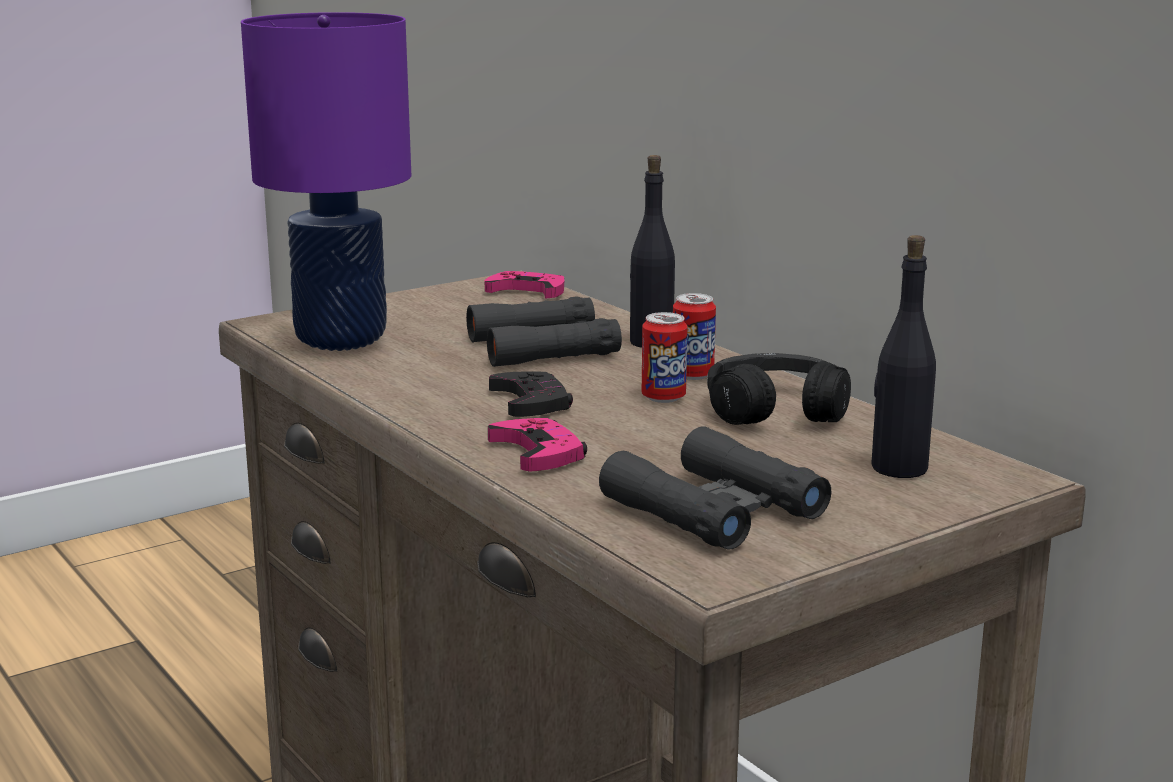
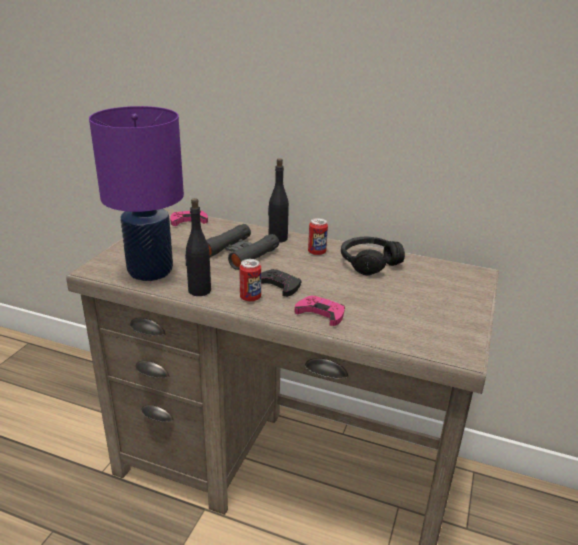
camera: 35 degrees left, 10 degrees up
black binoculars [599,427,831,550] -> none
can [642,312,688,403] -> can moved to [239,259,261,302]
black bottle [871,235,936,478] -> black bottle moved to [185,198,211,296]

